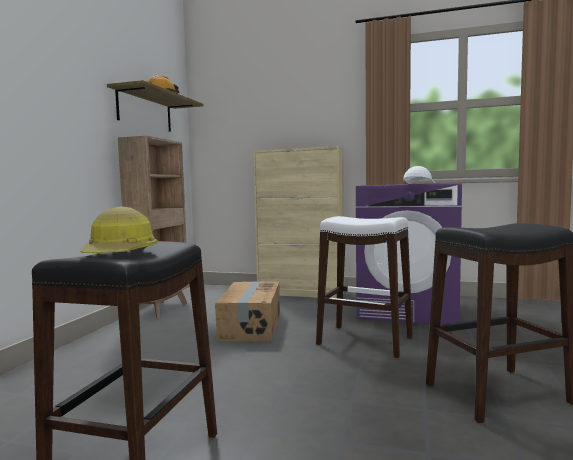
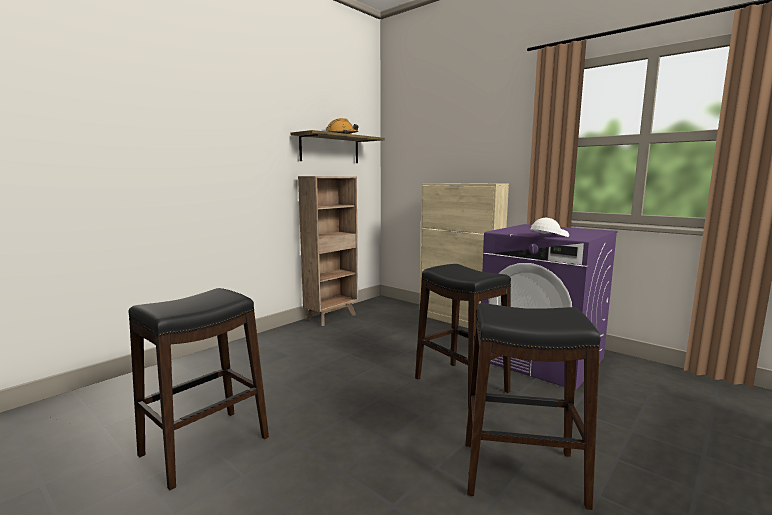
camera: 25 degrees right, 5 degrees up
hard hat [80,206,158,253] -> none
cardboard box [215,281,280,341] -> none
white stool [316,216,413,358] -> black stool [415,264,511,409]

